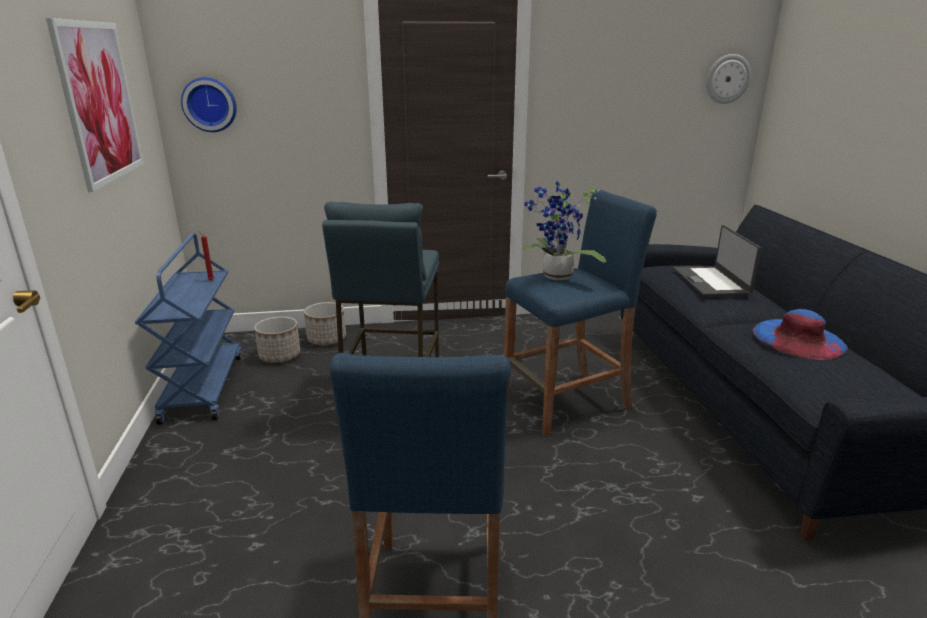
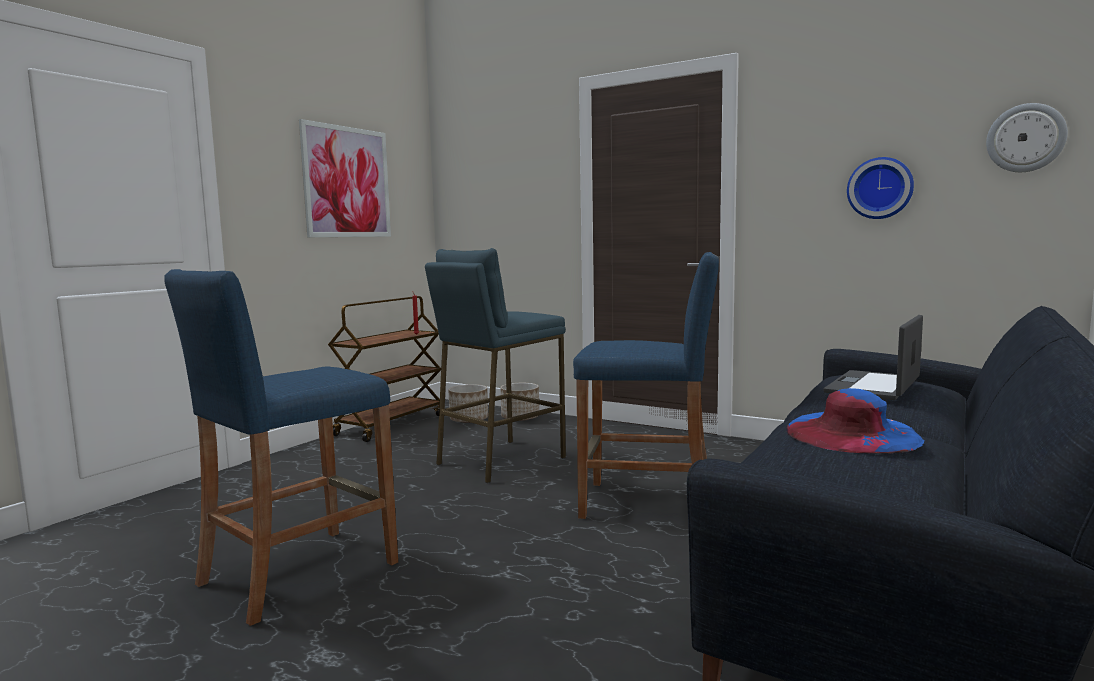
camera: 40 degrees right, 15 degrees down
blue cart [135,233,242,425] -> brown cart [328,296,441,442]
wall clock [181,77,237,132] -> wall clock moved to [847,157,914,219]
potted plant [522,181,606,280] -> none

